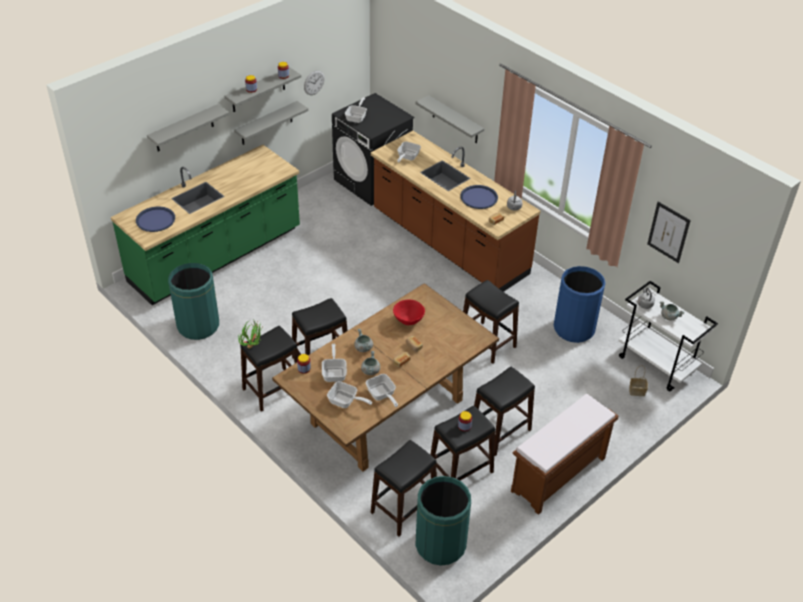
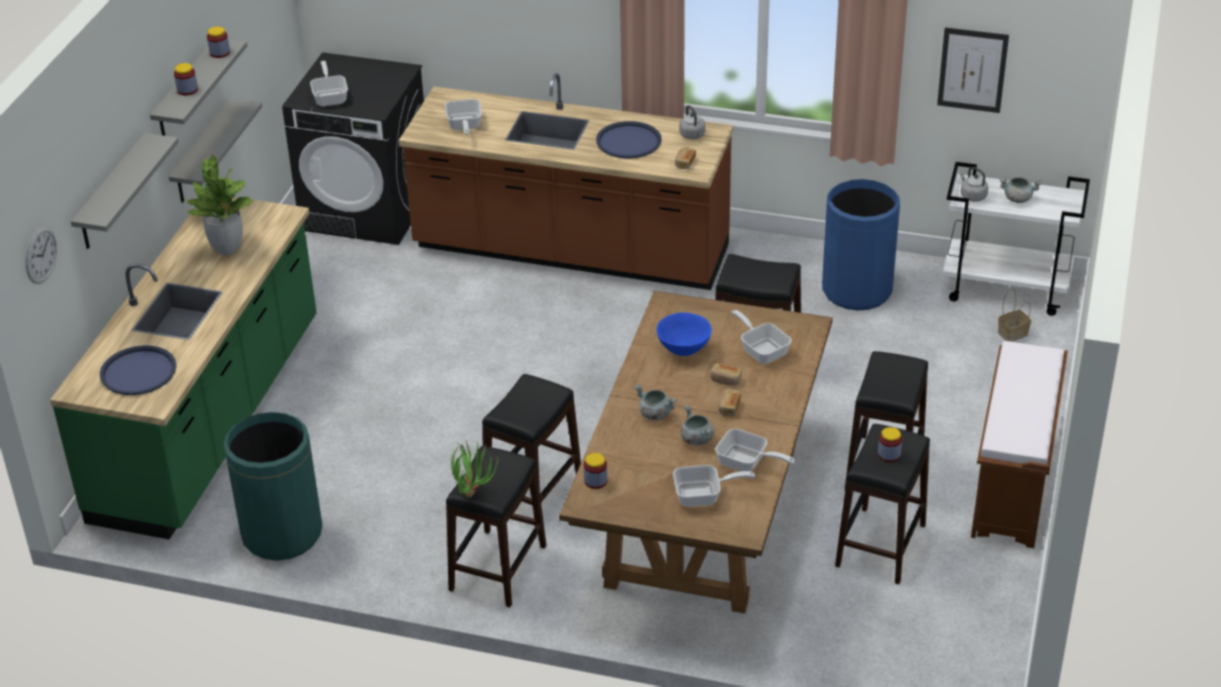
camera: 30 degrees left, 5 degrees down
wall clock [304,70,325,95] -> wall clock moved to [25,226,57,284]
frying pan [322,344,347,382] -> frying pan moved to [731,310,792,364]
black stool [371,440,437,536] -> none
red bowl [393,299,425,325] -> blue bowl [656,312,712,356]
grey shelf [415,95,484,143] -> none
green trash can [416,476,471,566] -> none
none -> potted plant [186,154,253,255]

